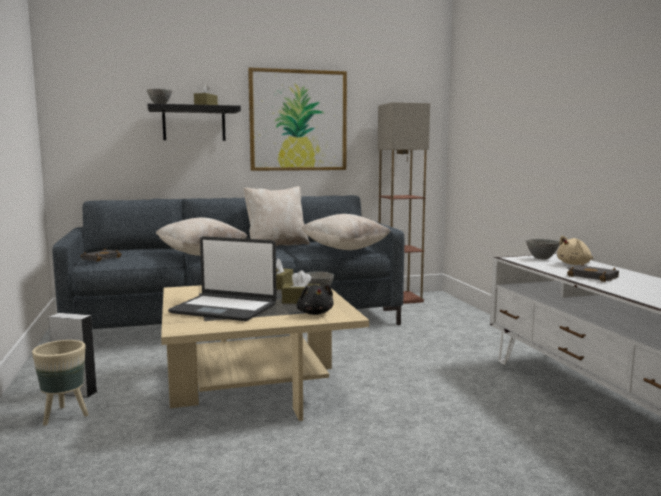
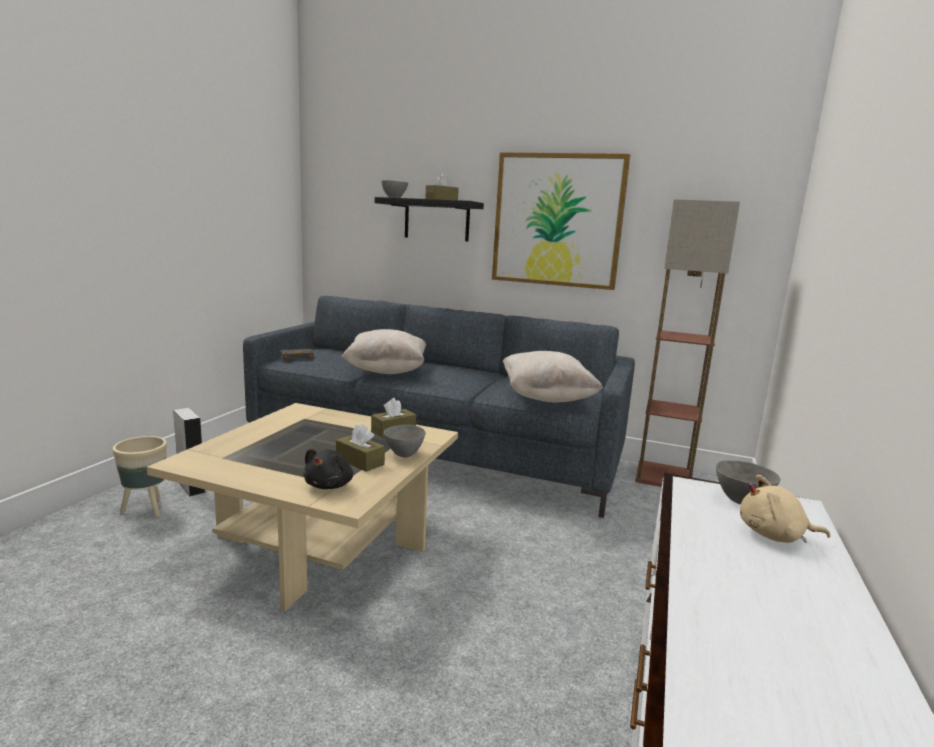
camera: 35 degrees right, 5 degrees up
laptop [168,236,277,321] -> none
beige pillow [244,186,310,246] -> none
black book [567,263,619,282] -> none

